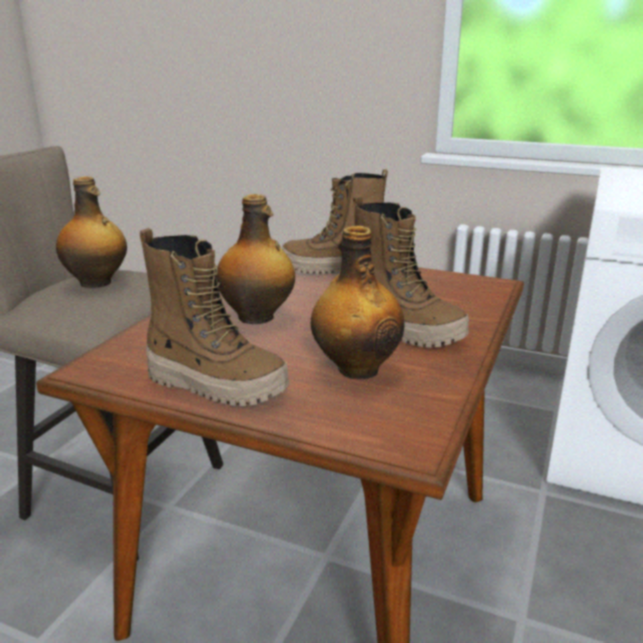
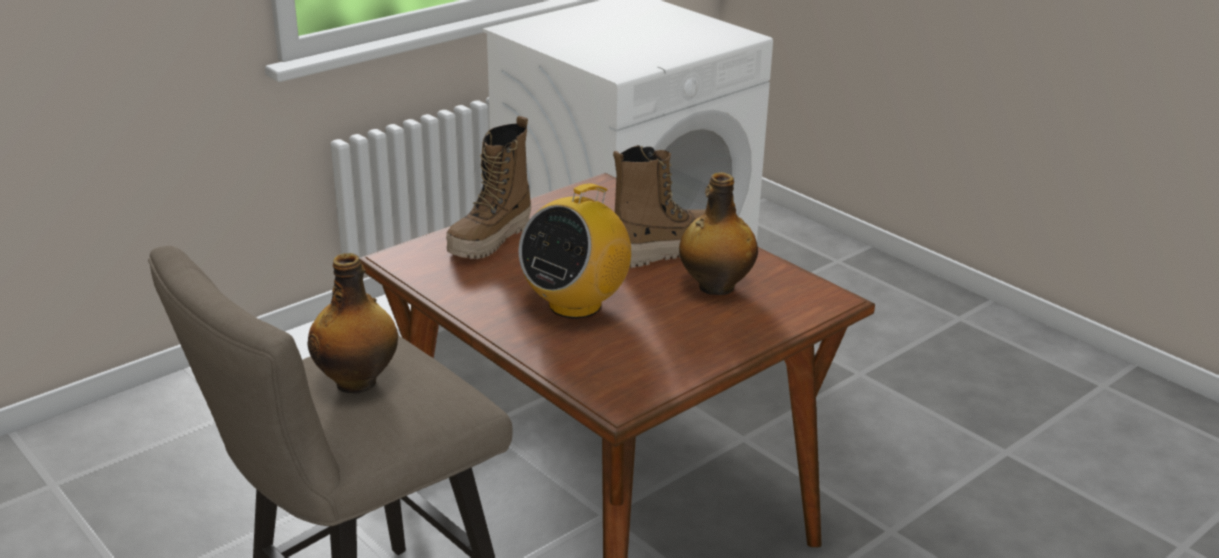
camera: 65 degrees left, 5 degrees up
boot [140,228,289,406] -> none
bottle [217,194,295,324] -> radio [519,183,631,318]

